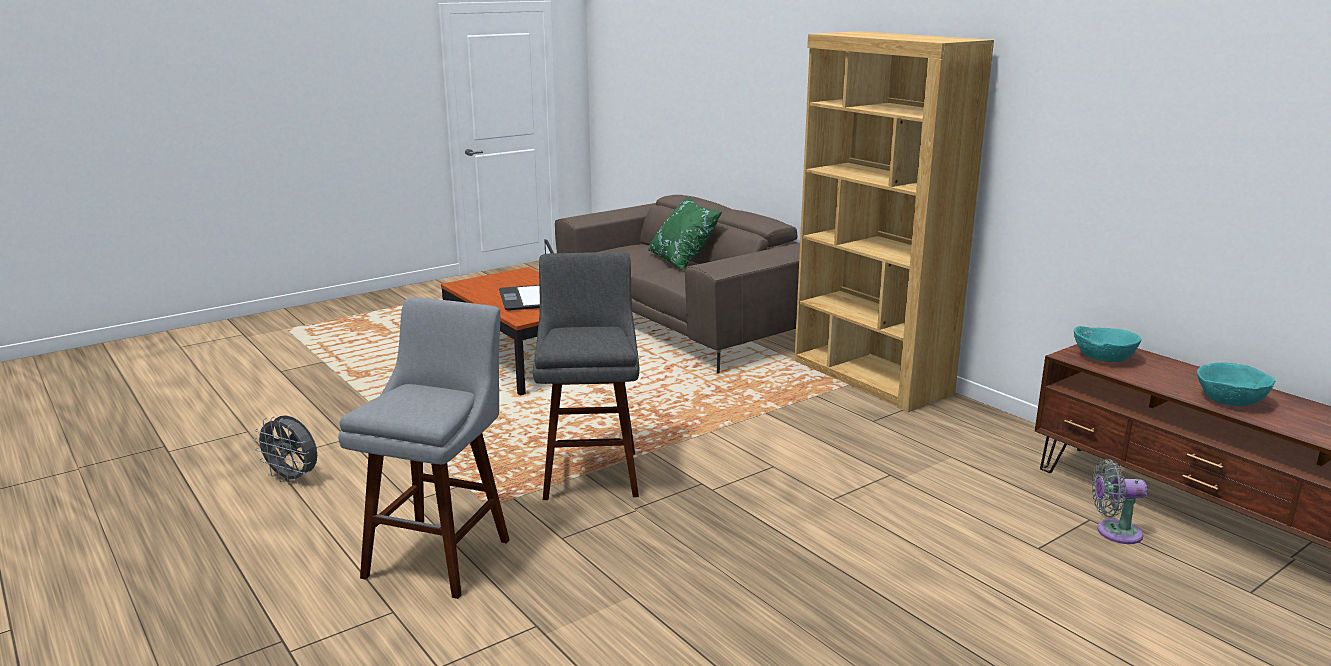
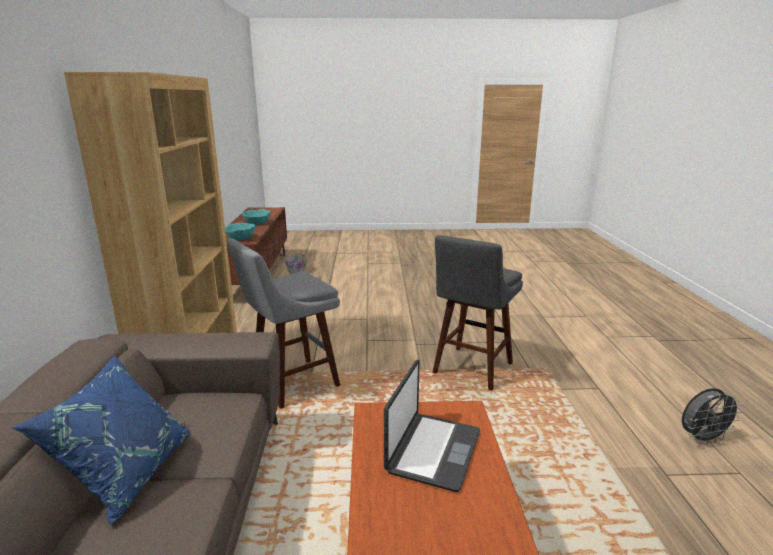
camera: 145 degrees left, 0 degrees up
grey fan [254,415,317,484] -> grey fan turned 105 degrees clockwise [682,388,742,445]
grey stool [338,297,510,599] -> grey stool moved to [227,238,340,409]
green pillow [648,196,722,270] -> blue pillow [12,355,190,526]

